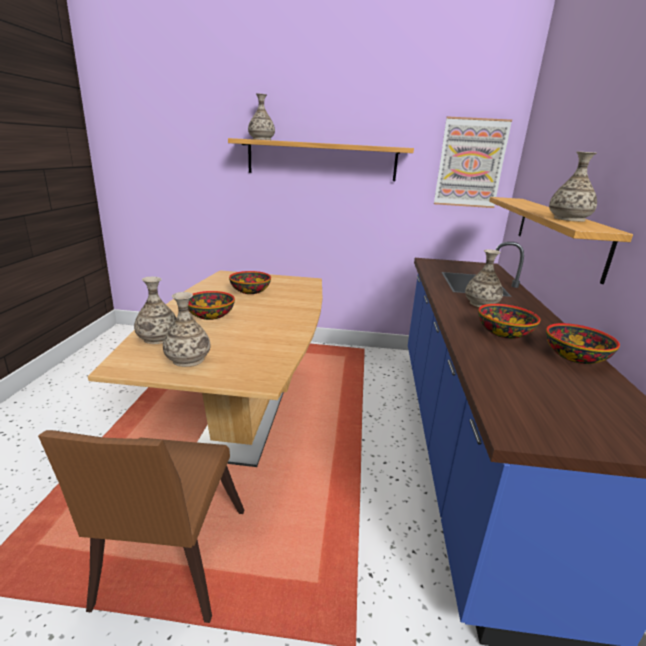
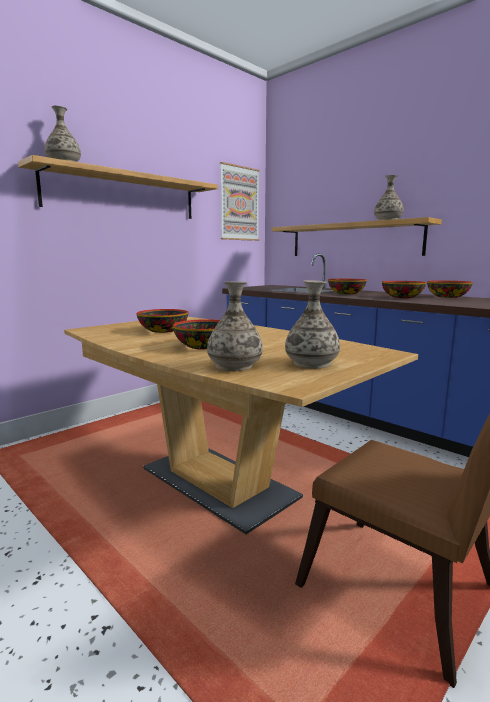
camera: 50 degrees left, 10 degrees down
vase [465,249,503,307] -> bowl [328,279,367,294]

